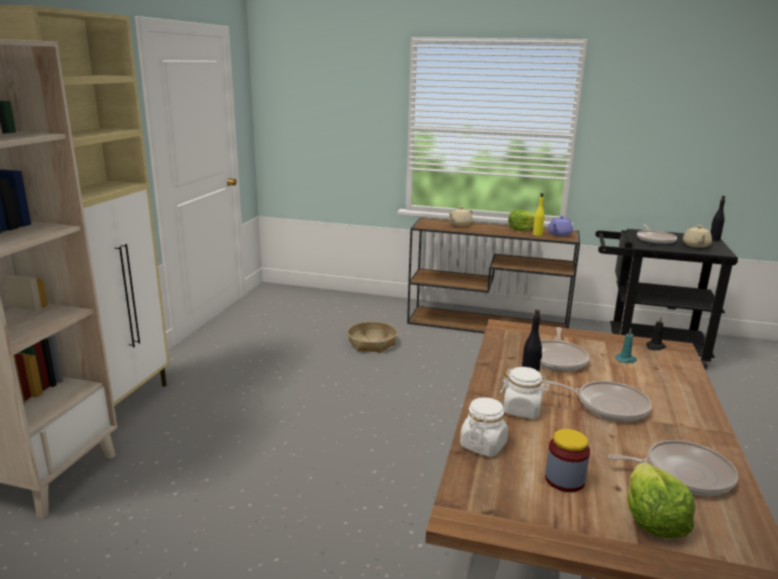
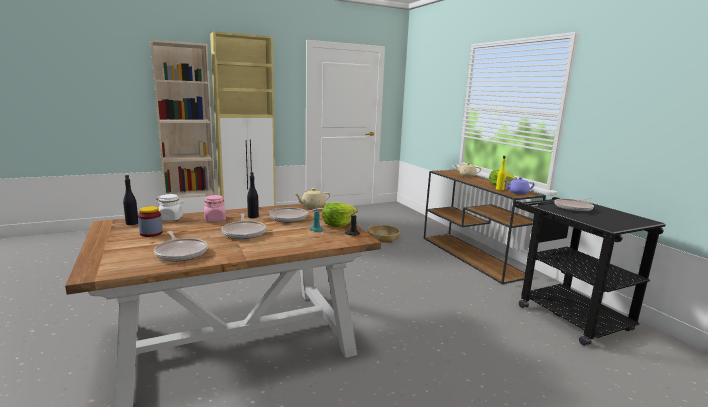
camera: 50 degrees right, 5 degrees down
white jar [500,367,550,419] -> pink jar [204,195,226,222]
lettuce [627,463,696,538] -> lettuce moved to [322,202,357,227]
beige teapot [683,225,712,248] -> beige teapot moved to [295,188,330,208]
black bottle [711,196,725,241] -> black bottle moved to [123,175,138,225]

